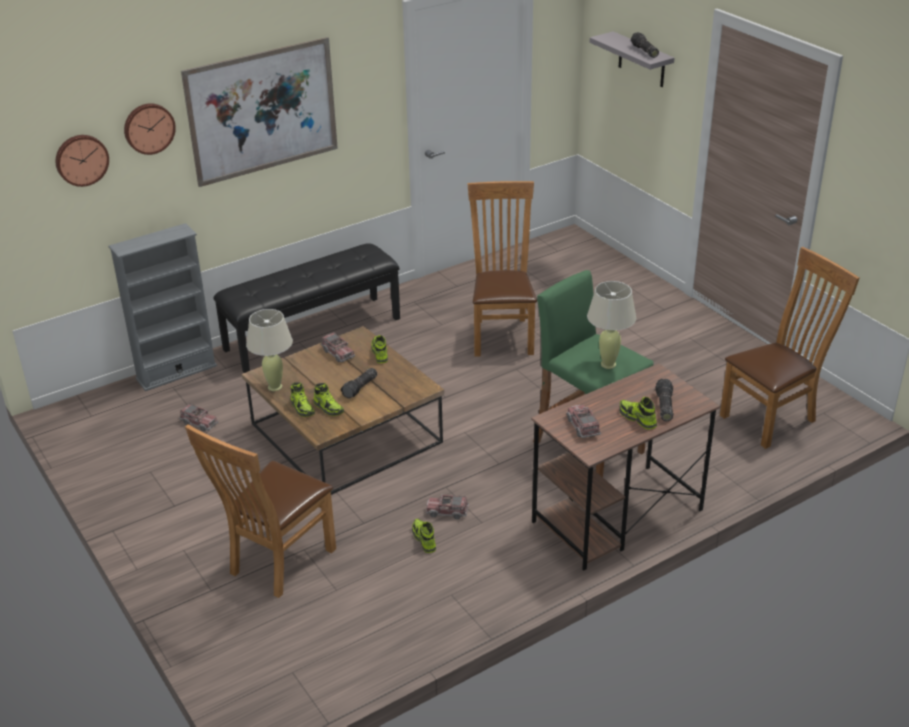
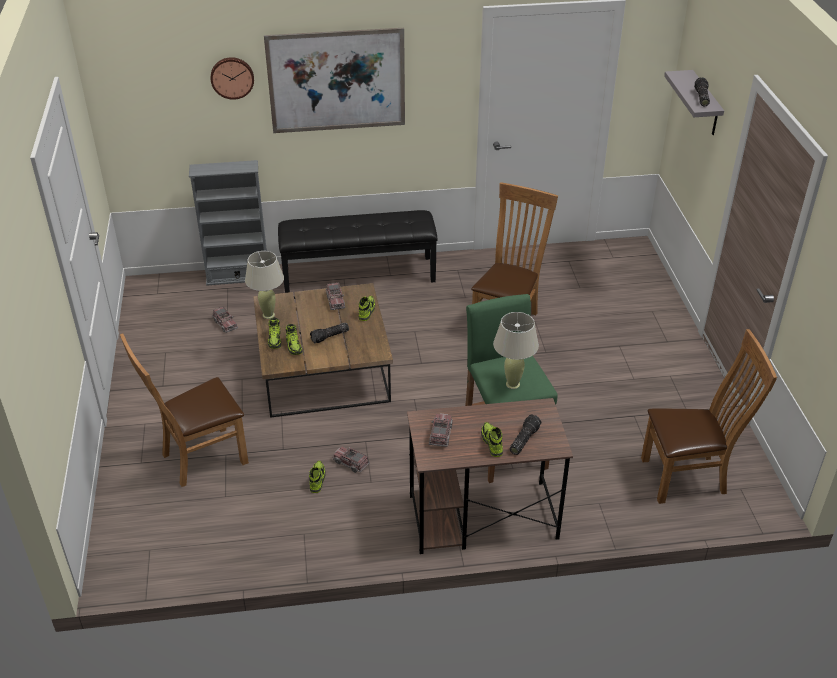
camera: 25 degrees right, 5 degrees up
wall clock [55,135,109,187] -> none

